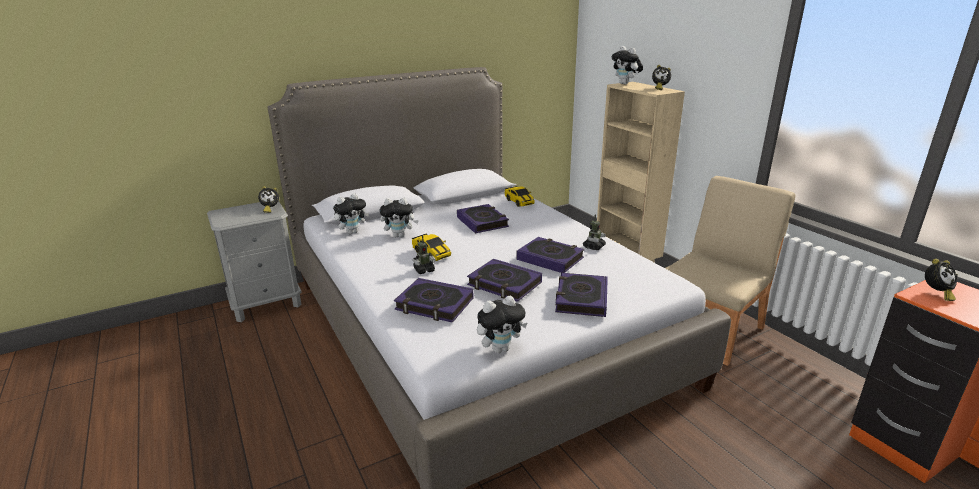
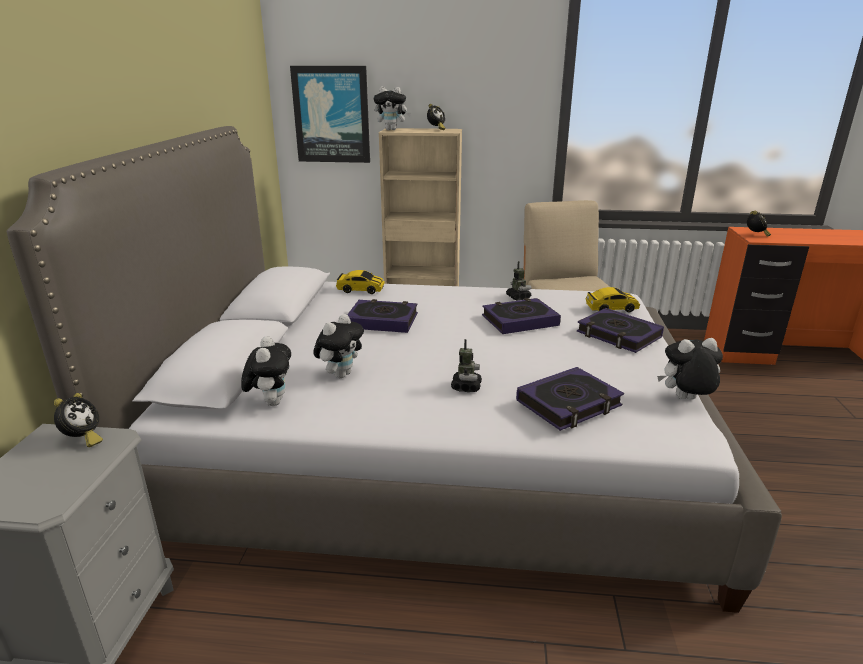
camera: 55 degrees left, 0 degrees up
toy car [412,233,451,261] -> toy car moved to [586,287,640,312]
book [467,259,542,302] -> none
plush toy [477,295,527,353] -> plush toy turned 105 degrees counterclockwise [657,338,723,400]
none -> picture [290,66,370,163]

